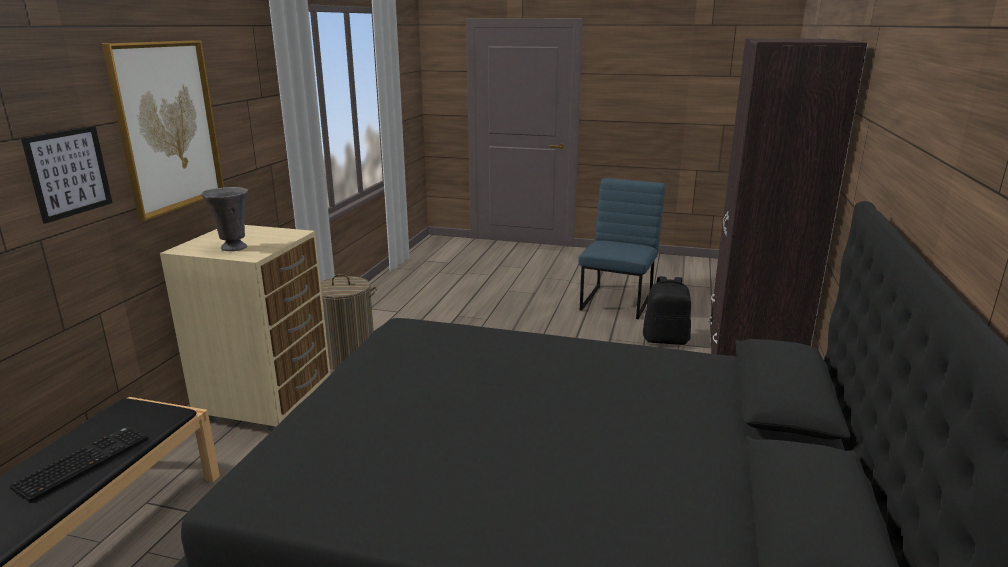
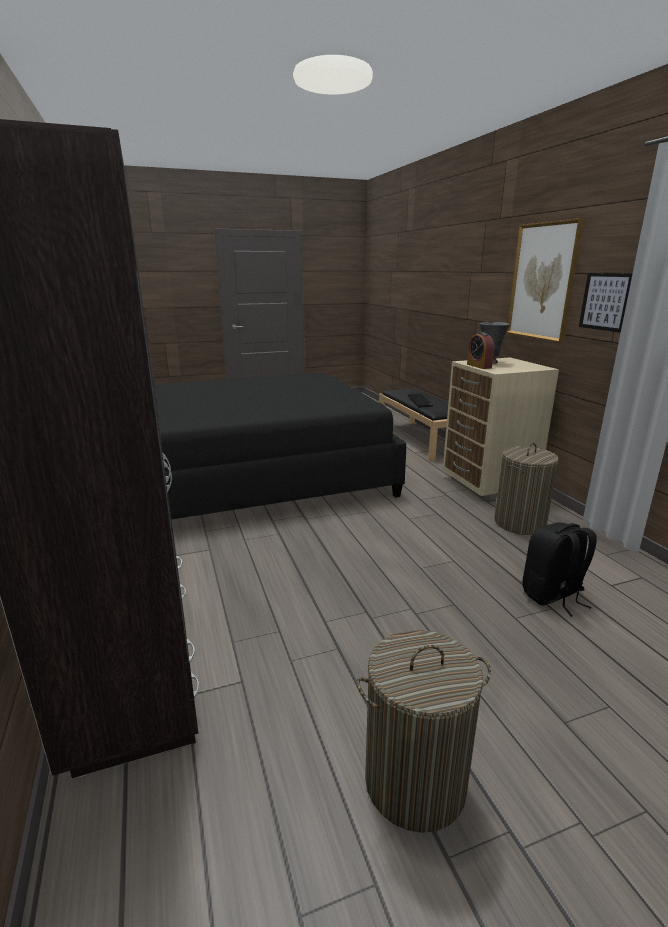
camera: 145 degrees right, 0 degrees up
picture [21,126,112,224] -> picture moved to [579,273,633,333]
blue chair [578,178,665,319] -> laundry basket [356,630,491,833]
black backpack [643,276,691,345] -> black backpack moved to [523,522,597,616]
none -> alarm clock [467,332,494,369]

